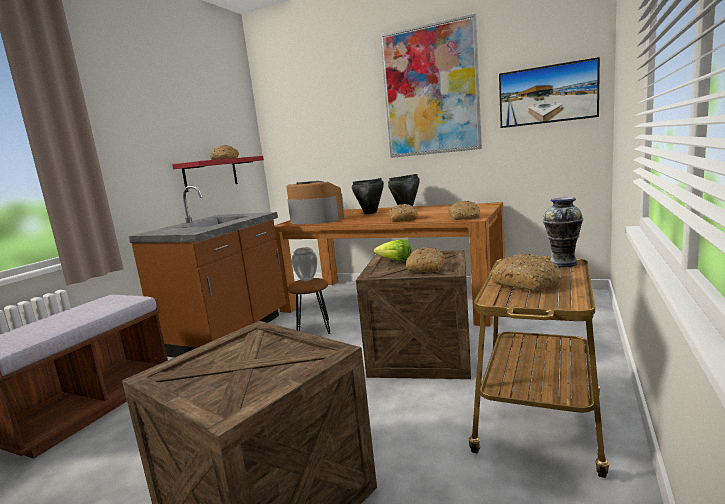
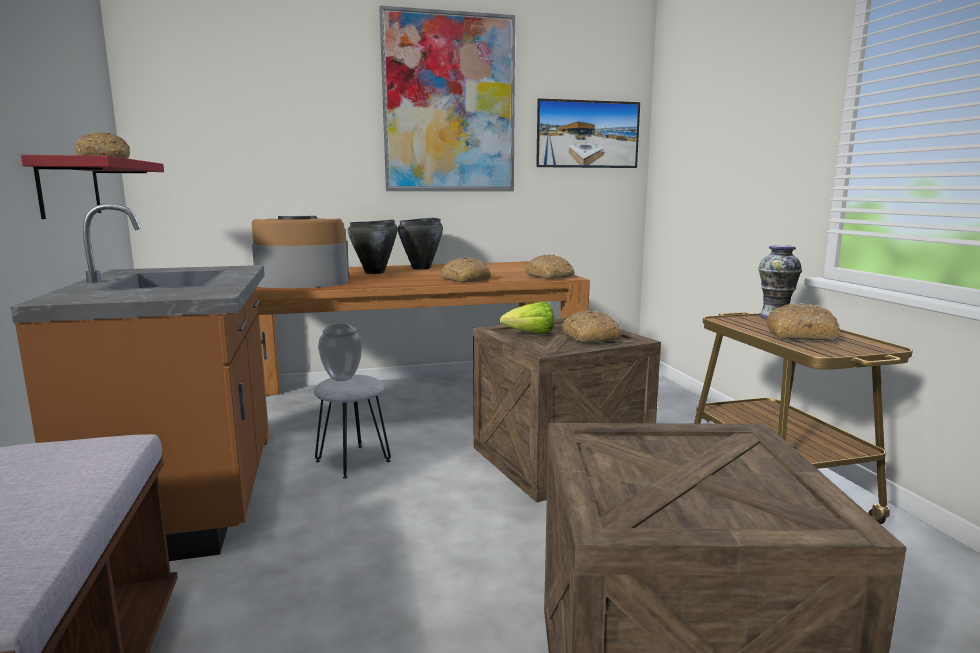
camera: 40 degrees left, 0 degrees up
brown stool [287,278,331,334] -> grey stool [314,375,391,479]

